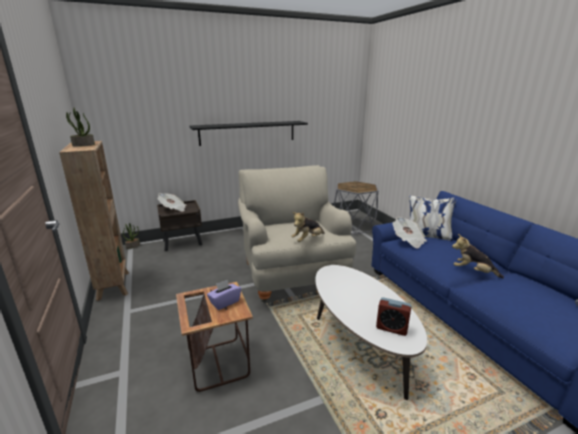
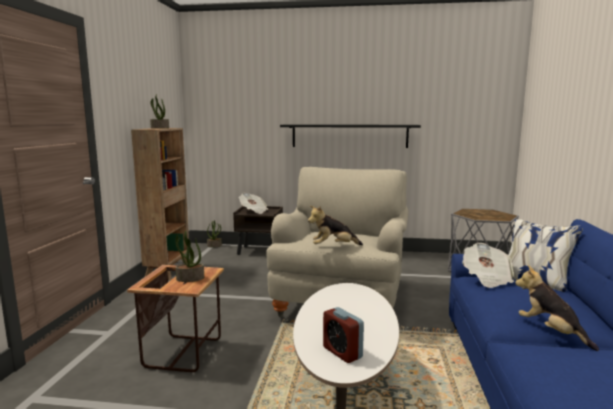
camera: 30 degrees right, 10 degrees down
purple tissue box [207,279,241,310] -> potted plant [175,231,204,282]

